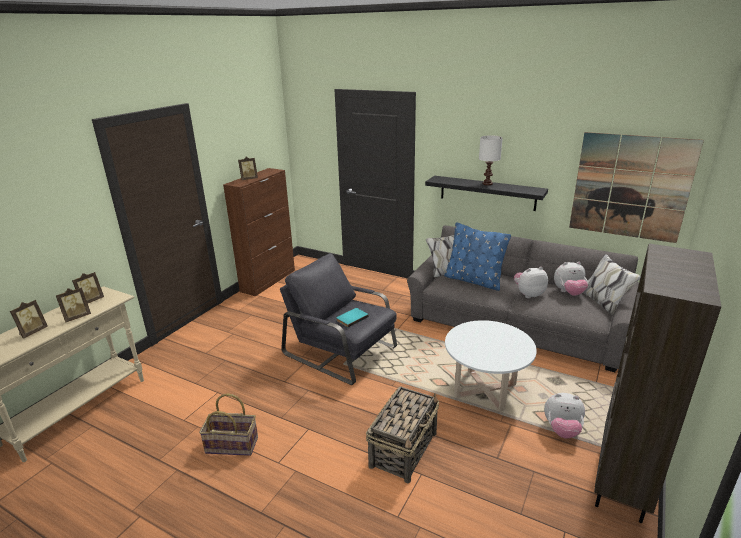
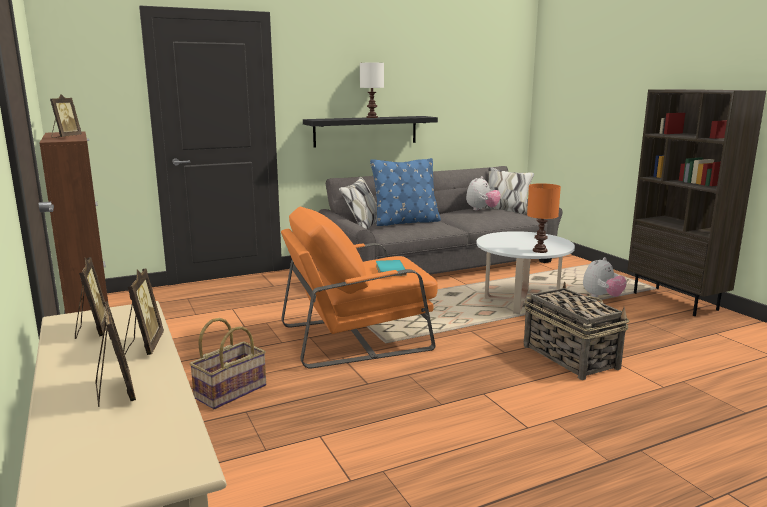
camera: 55 degrees left, 10 degrees down
basket [199,393,258,456] -> basket moved to [189,318,266,409]
grey armchair [280,253,397,385] -> orange armchair [281,207,438,368]
plush toy [514,267,548,298] -> none
picture [569,132,704,243] -> none
none -> orange table lamp [527,183,561,253]

